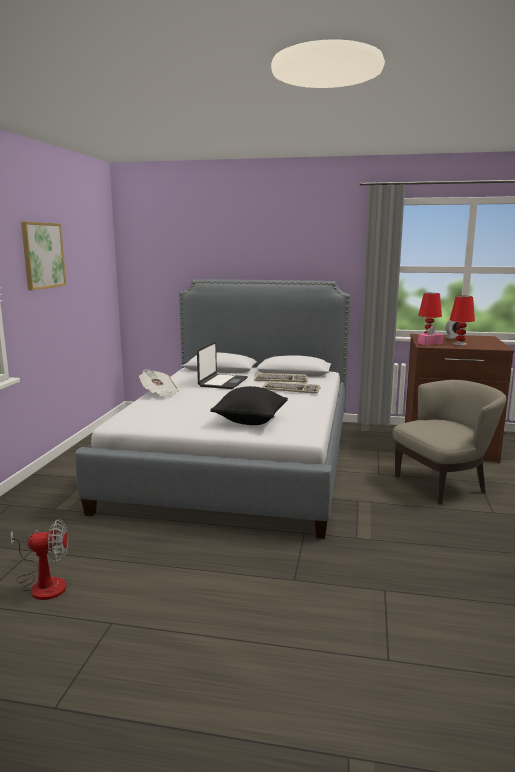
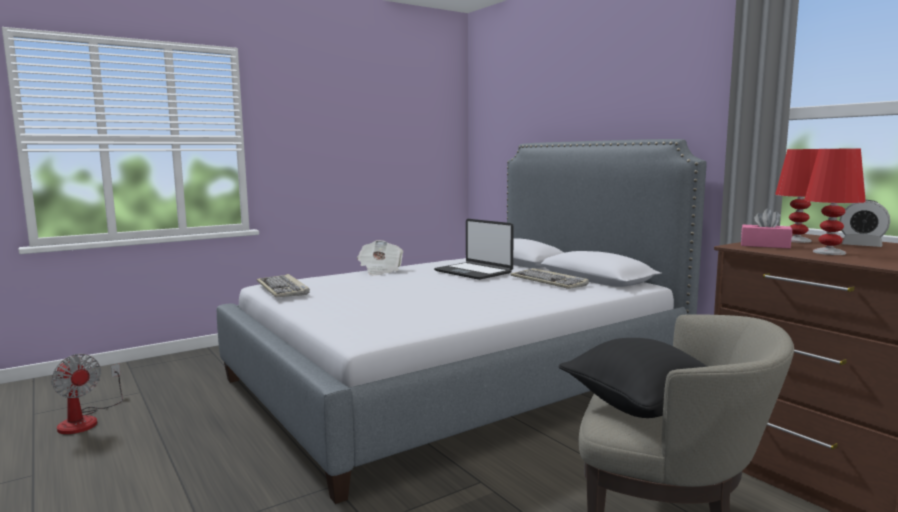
camera: 45 degrees right, 5 degrees down
picture [21,222,66,290] -> none
laptop [197,342,248,389] -> laptop turned 75 degrees clockwise [434,219,514,280]
black pillow [210,386,288,425] -> black pillow moved to [559,338,708,418]
keyboard [262,381,321,394] -> keyboard moved to [257,274,310,297]

